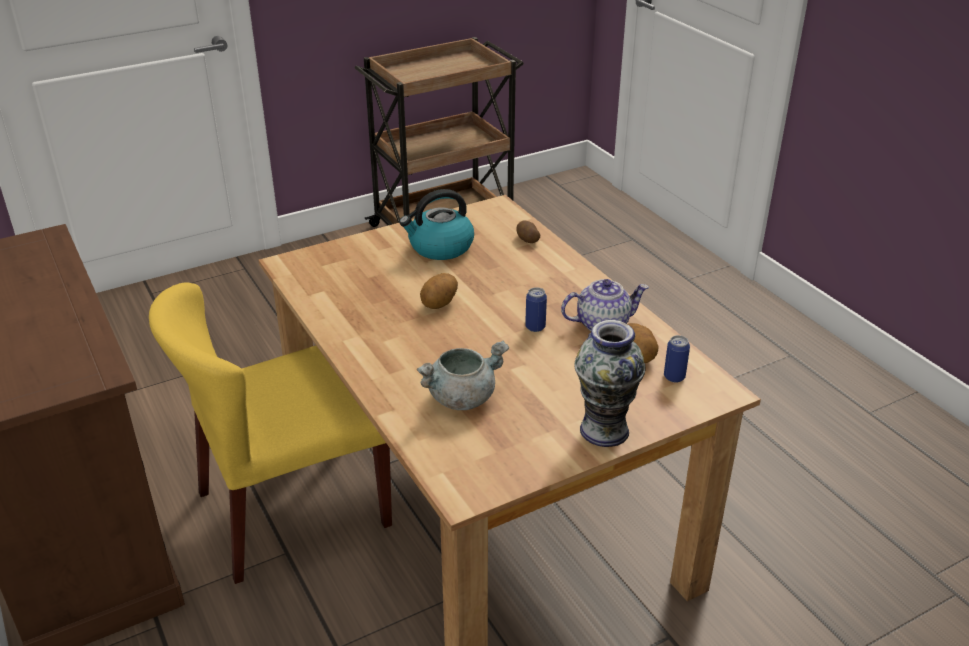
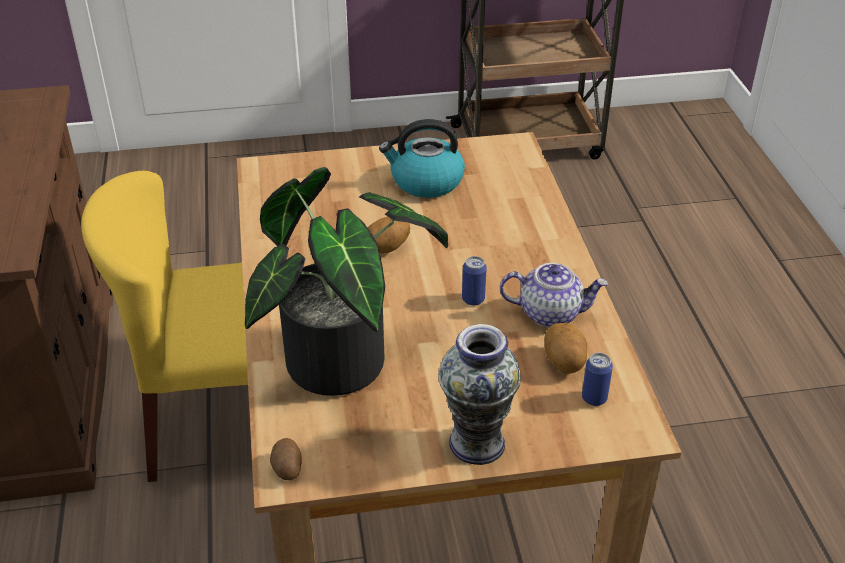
camera: 20 degrees right, 5 degrees up
grey cooking pot [417,341,509,410] -> potted plant [245,167,448,396]
potato [516,220,540,243] -> potato moved to [270,438,302,480]

